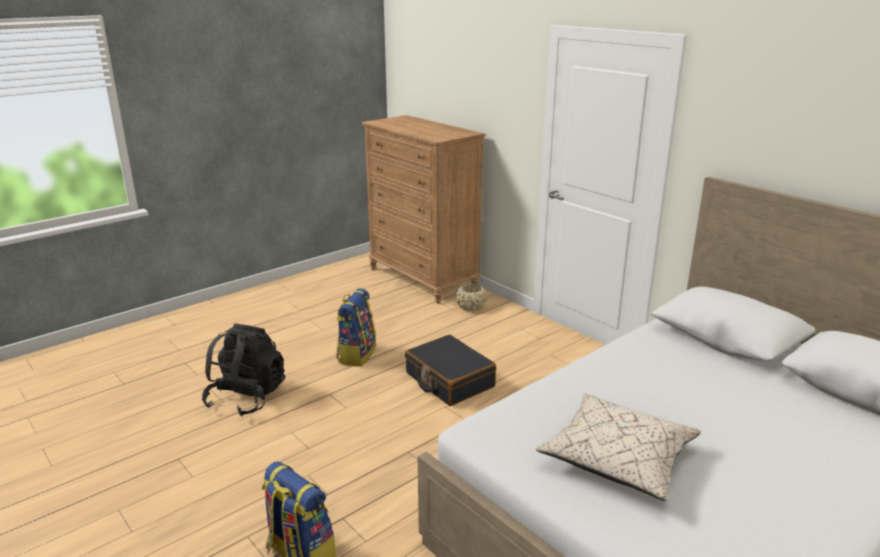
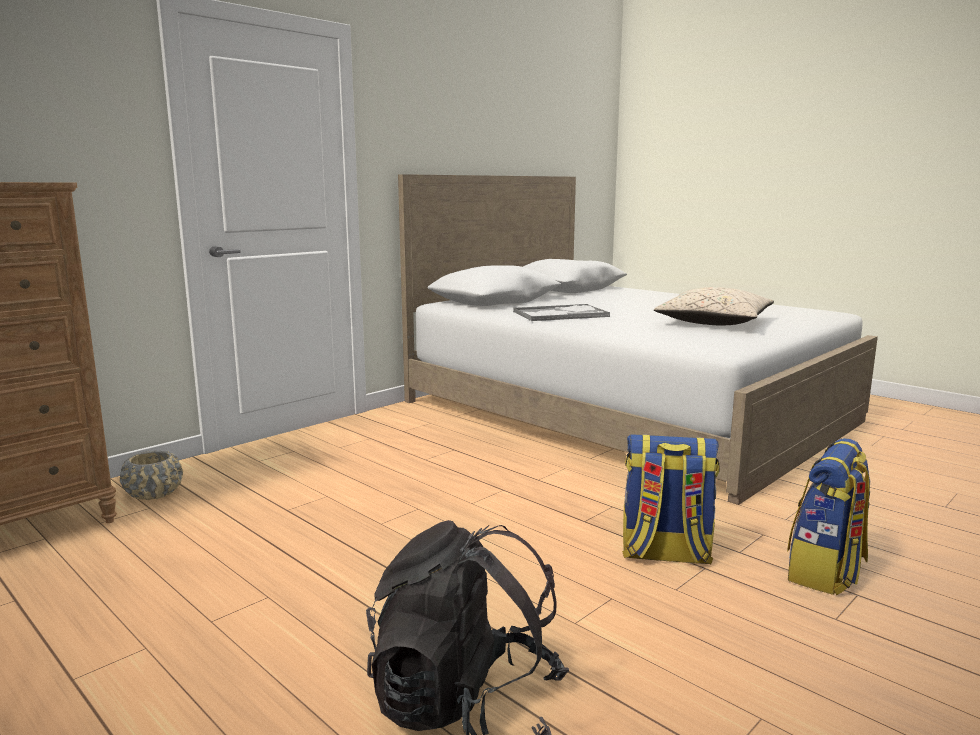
camera: 95 degrees left, 10 degrees down
backpack [336,288,376,367] -> backpack moved to [622,434,720,565]
black suitcase [405,334,496,406] -> none
none -> tray [513,304,610,321]

